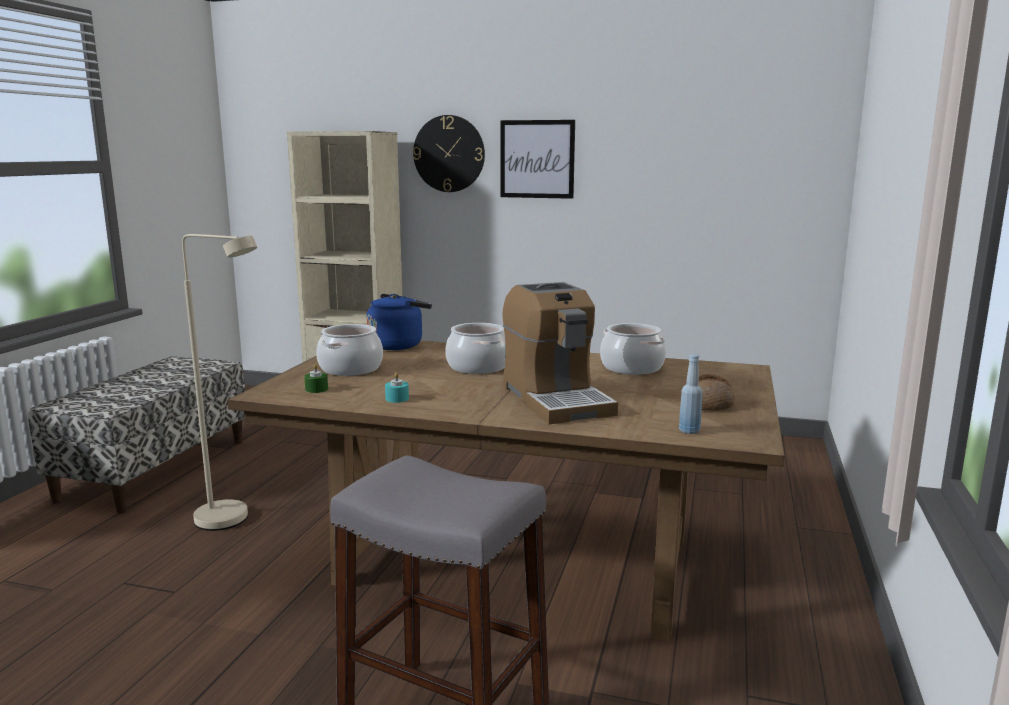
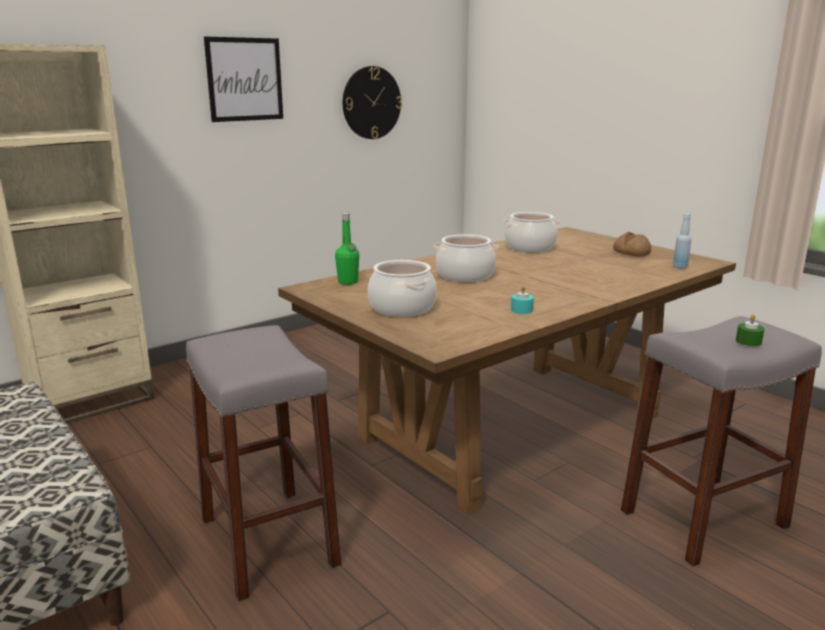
camera: 55 degrees left, 5 degrees up
beige floor lamp [182,234,257,531] -> grey stool [186,325,341,601]
green candle [304,364,328,393] -> green candle moved to [736,315,765,346]
blue kettle [367,294,432,350] -> green bottle [335,213,359,285]
wall clock [413,115,485,192] -> wall clock moved to [343,66,402,139]
coffee machine [502,282,618,424] -> none

